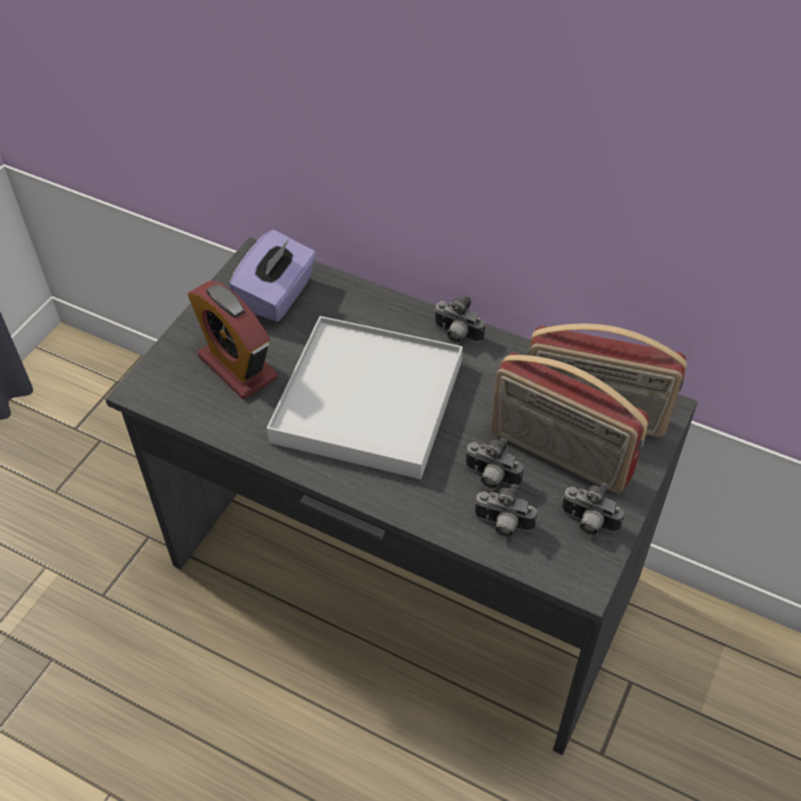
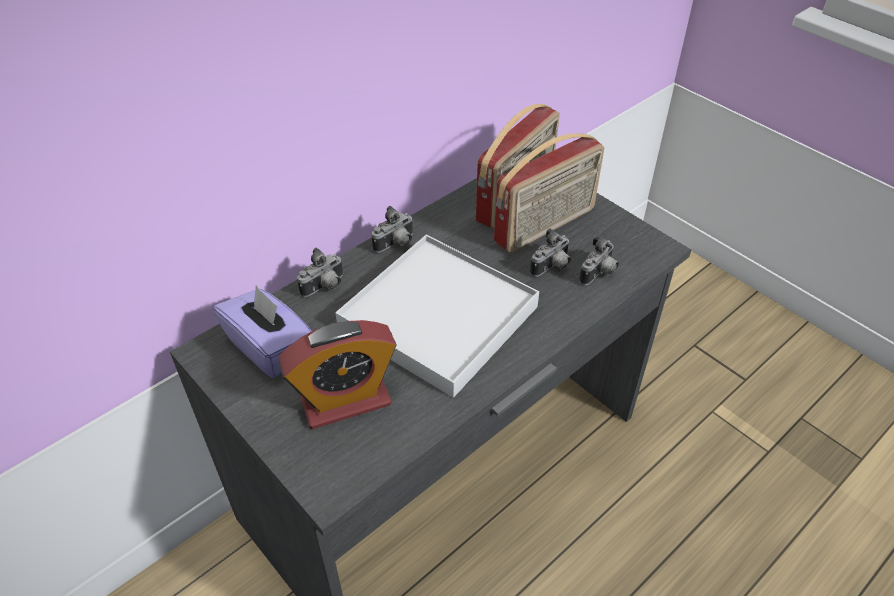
camera: 70 degrees left, 5 degrees down
camera [562,483,624,535] -> camera moved to [297,248,343,297]

